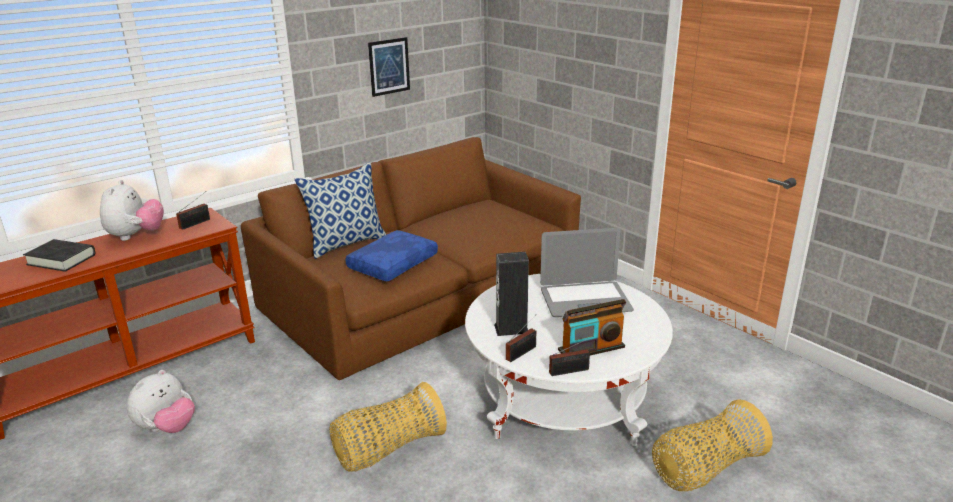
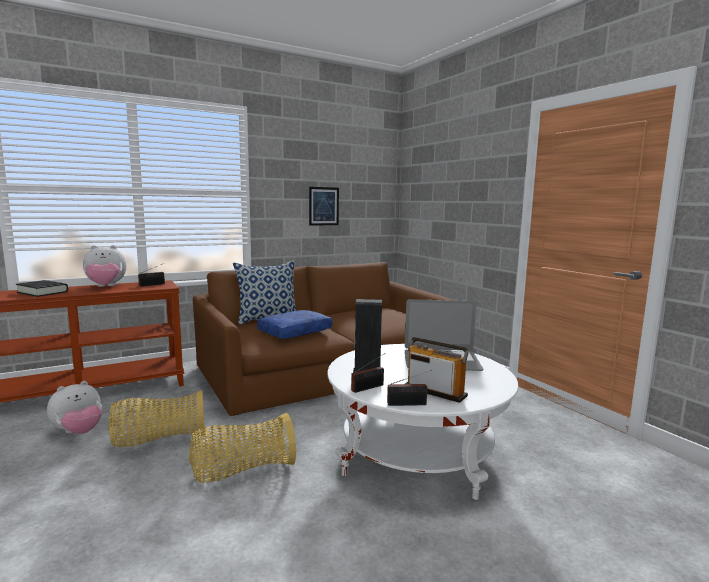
camera: 10 degrees right, 15 degrees down
plush toy [100,180,164,241] -> plush toy turned 60 degrees clockwise [83,245,127,287]
radio [558,299,626,355] -> radio turned 135 degrees counterclockwise [405,337,469,403]
basket [652,399,773,491] -> basket moved to [108,390,205,447]

